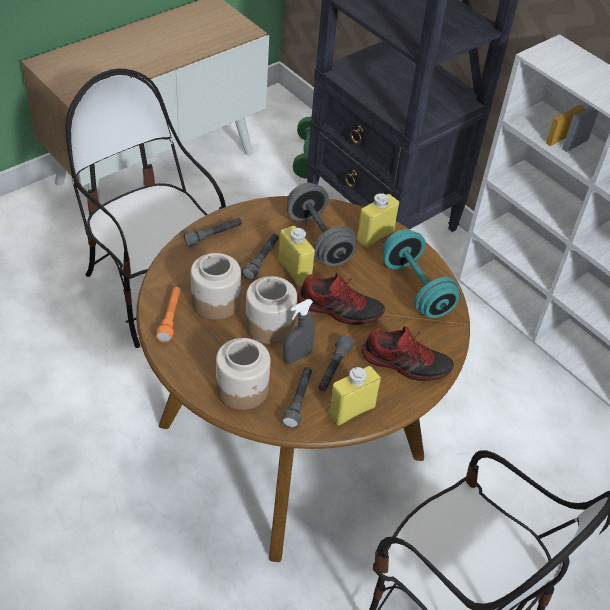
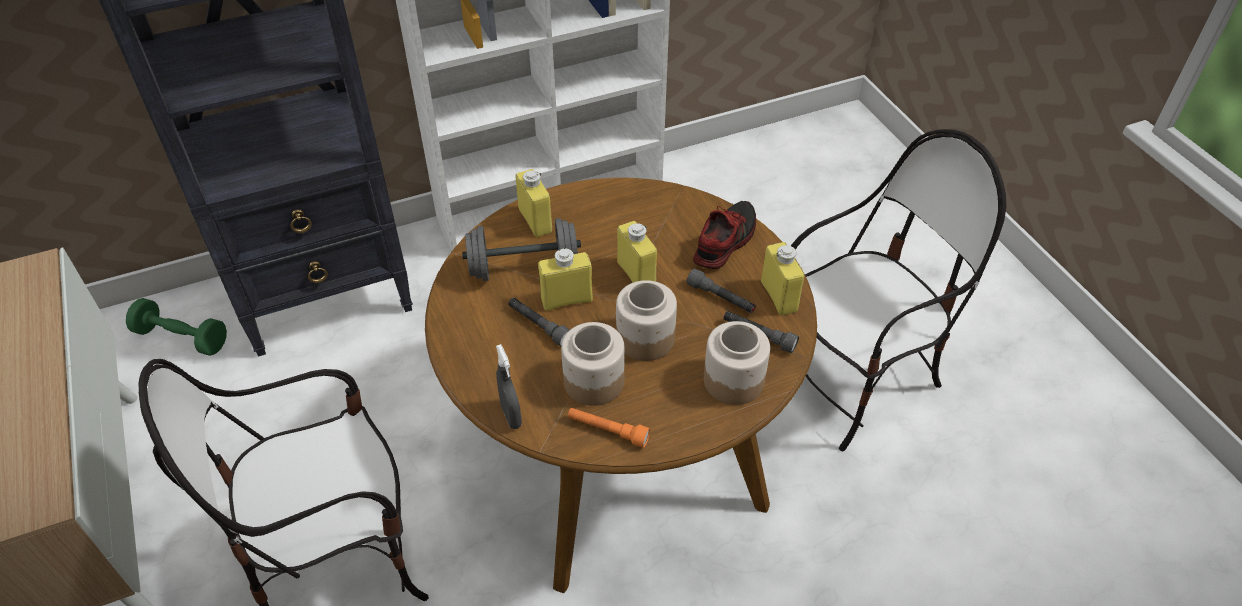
camera: 70 degrees left, 0 degrees up
grey flashlight [184,218,242,247] -> none
grey spray bottle [283,299,315,364] -> grey spray bottle moved to [496,344,522,429]
shoe [297,273,385,325] -> yellow bottle [617,221,657,283]
turquoise dumbbell [383,229,459,318] -> none

